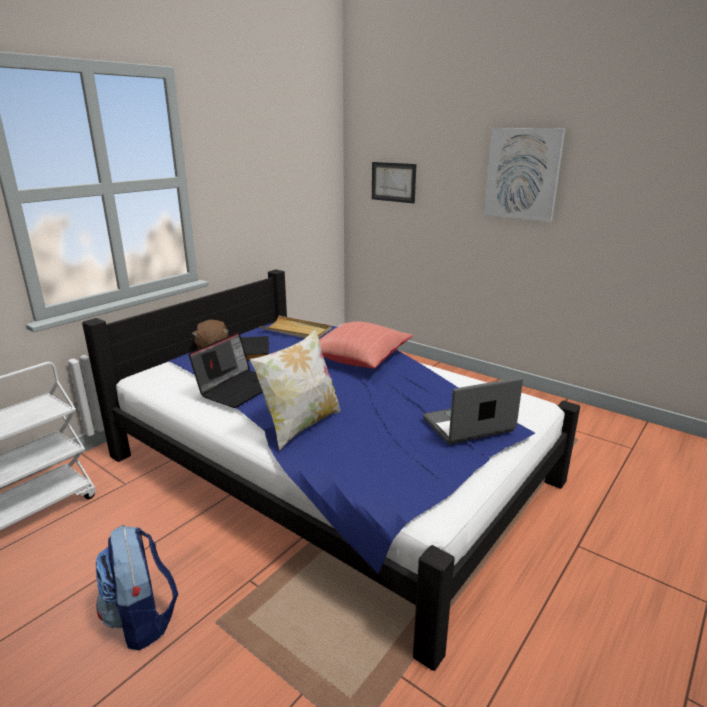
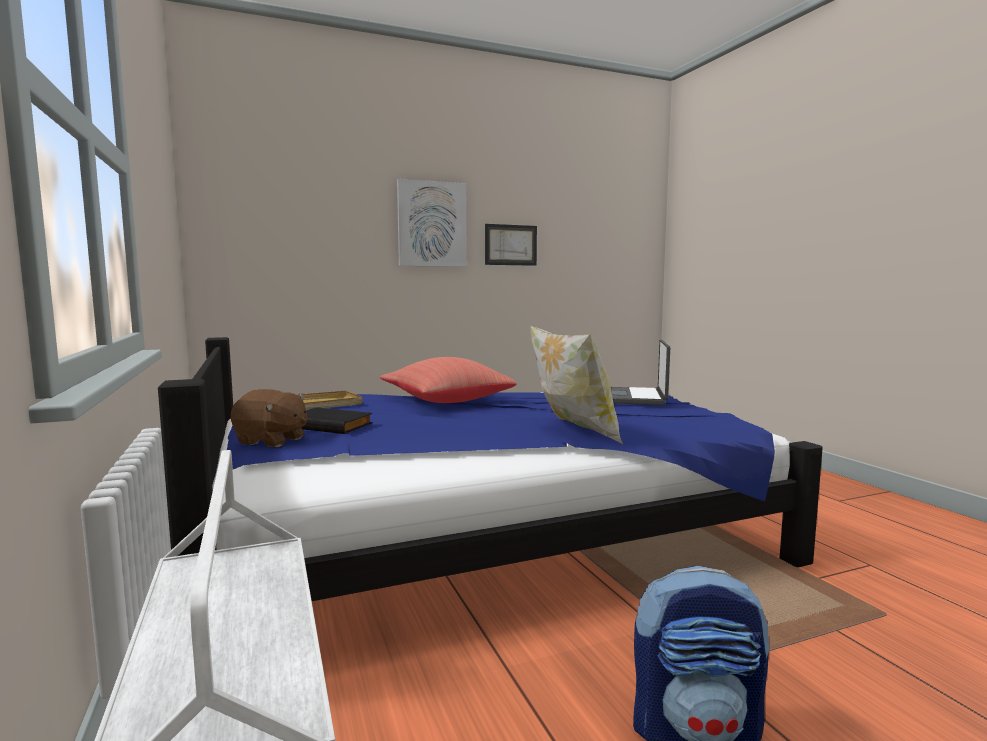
camera: 60 degrees left, 15 degrees down
laptop [188,332,262,408] -> none
picture [372,162,416,203] -> picture moved to [485,224,537,266]

